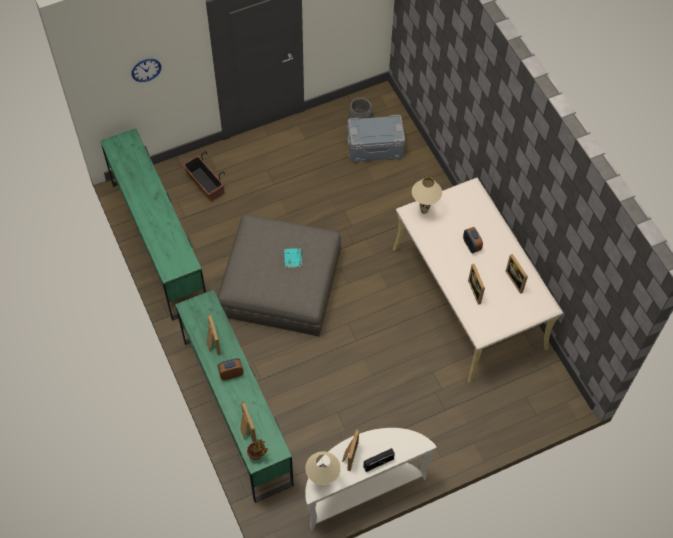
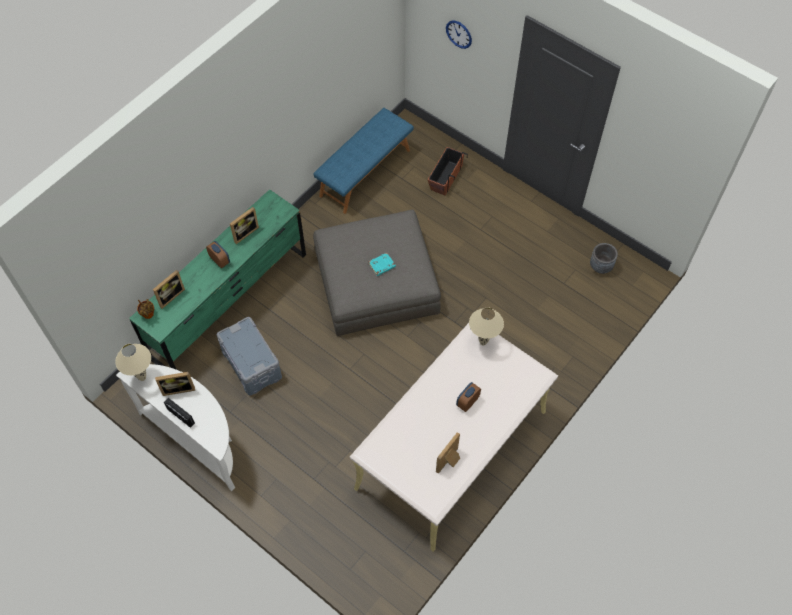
camera: 65 degrees right, 0 degrees up
green dresser [100,128,206,321] -> blue bench [314,108,414,214]
grey storage box [347,115,405,163] -> grey storage box moved to [217,317,282,395]
picture frame [468,264,485,305] -> none

